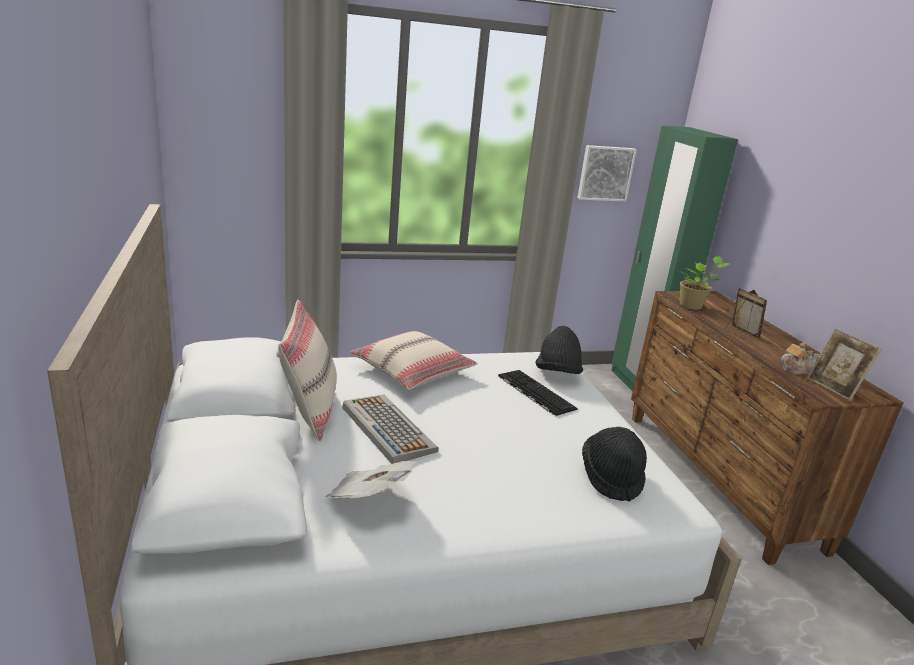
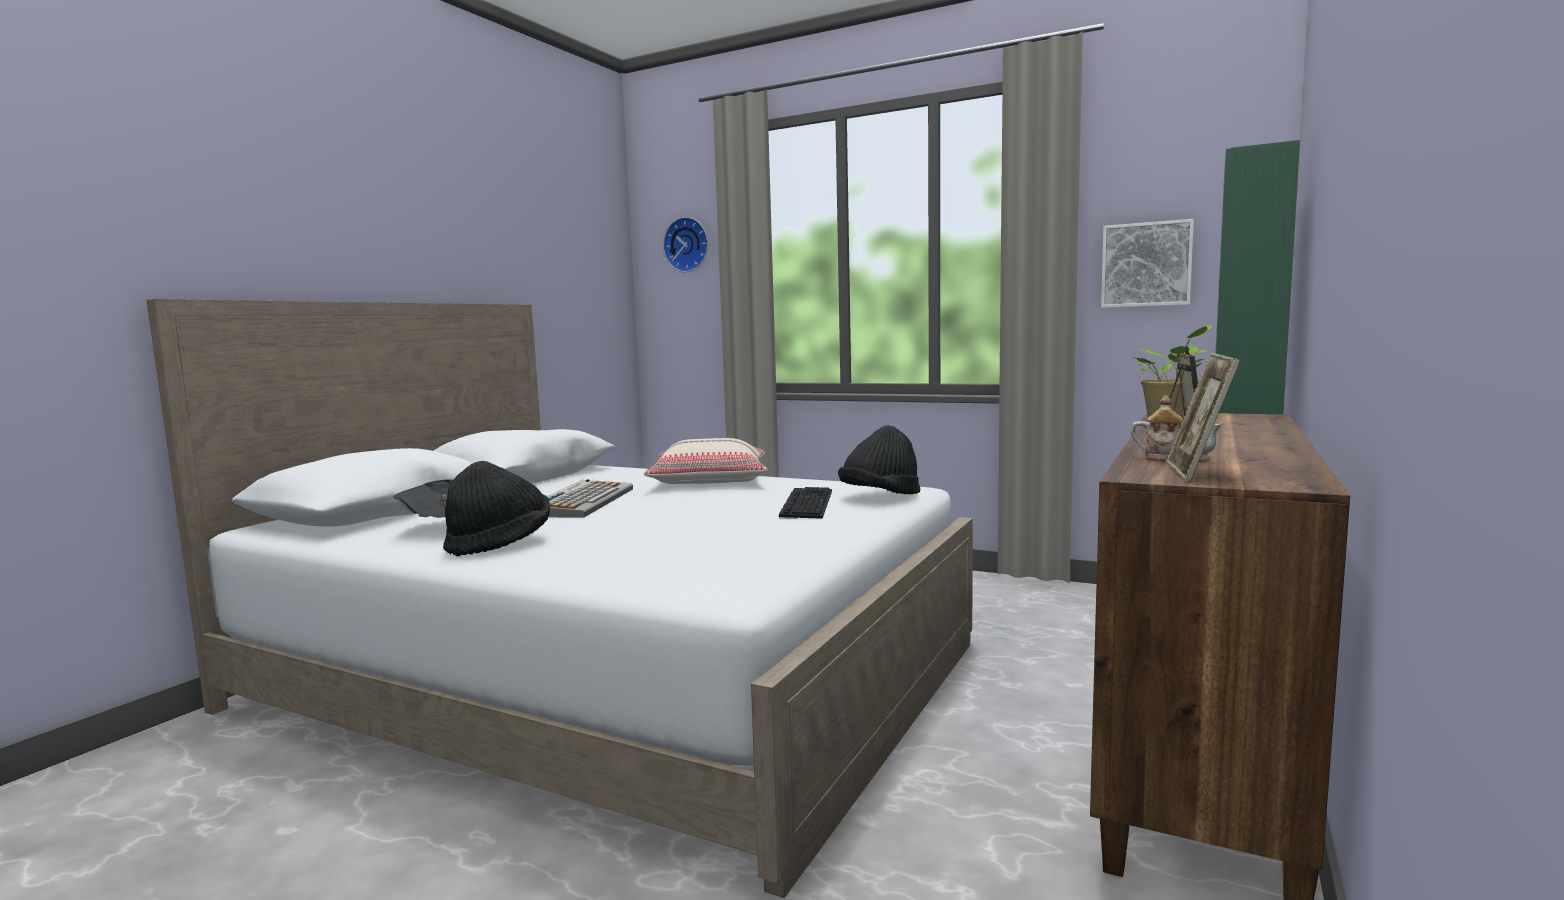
camera: 45 degrees right, 15 degrees down
beige pillow [276,300,337,441] -> none
black hat [582,427,647,501] -> black hat moved to [443,461,550,557]
none -> wall clock [663,217,708,272]

